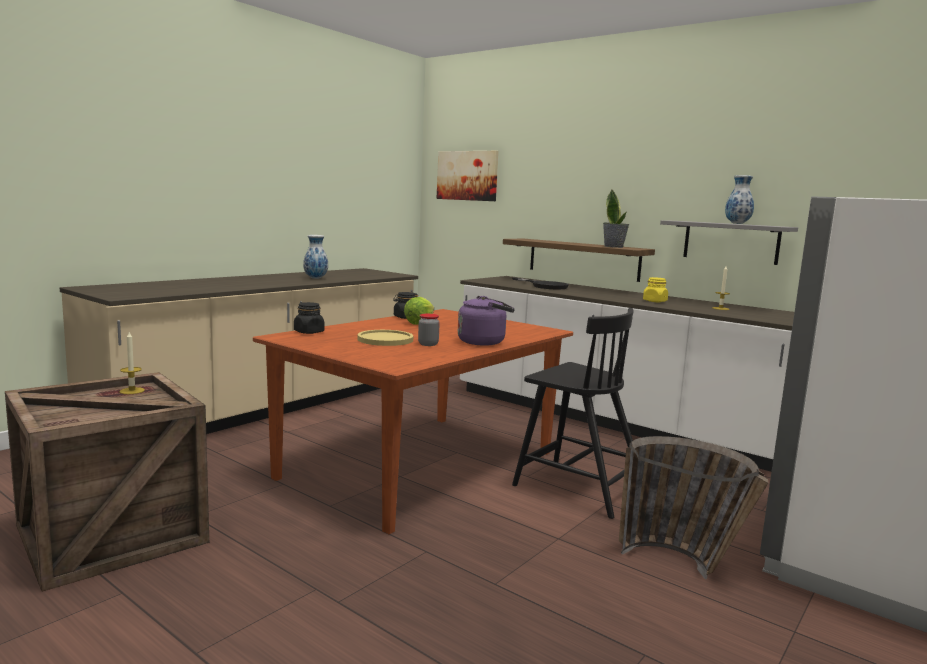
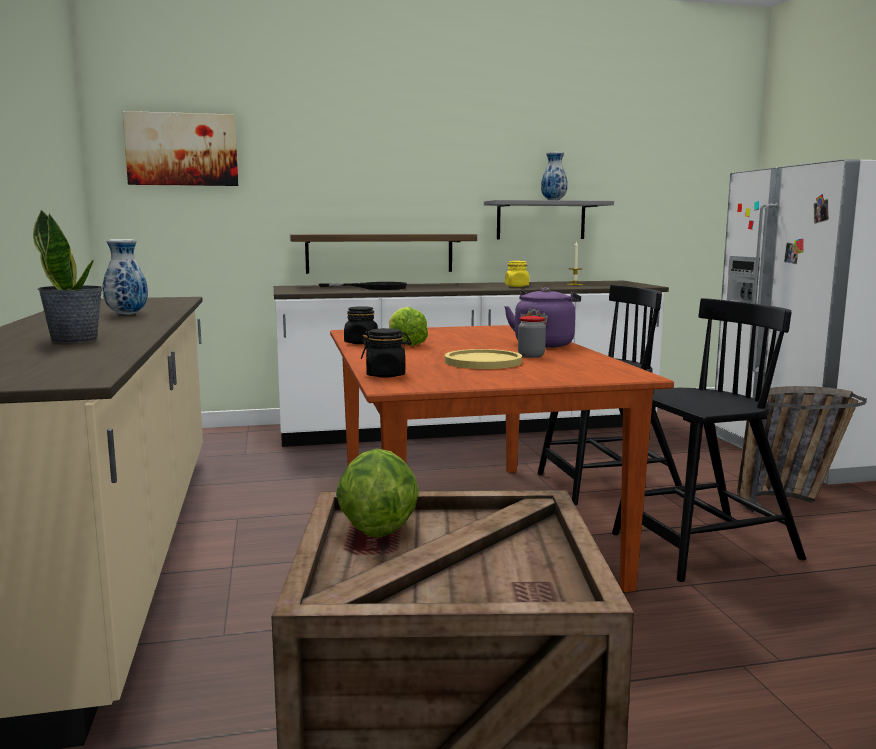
camera: 50 degrees left, 0 degrees up
candle [120,332,145,394] -> lettuce [336,449,419,537]
potted plant [603,190,630,248] -> potted plant moved to [33,209,103,343]
none -> black chair [612,298,806,582]

